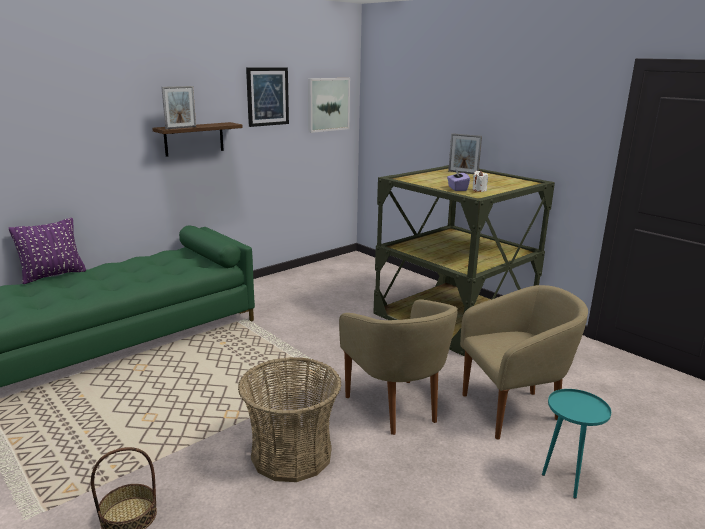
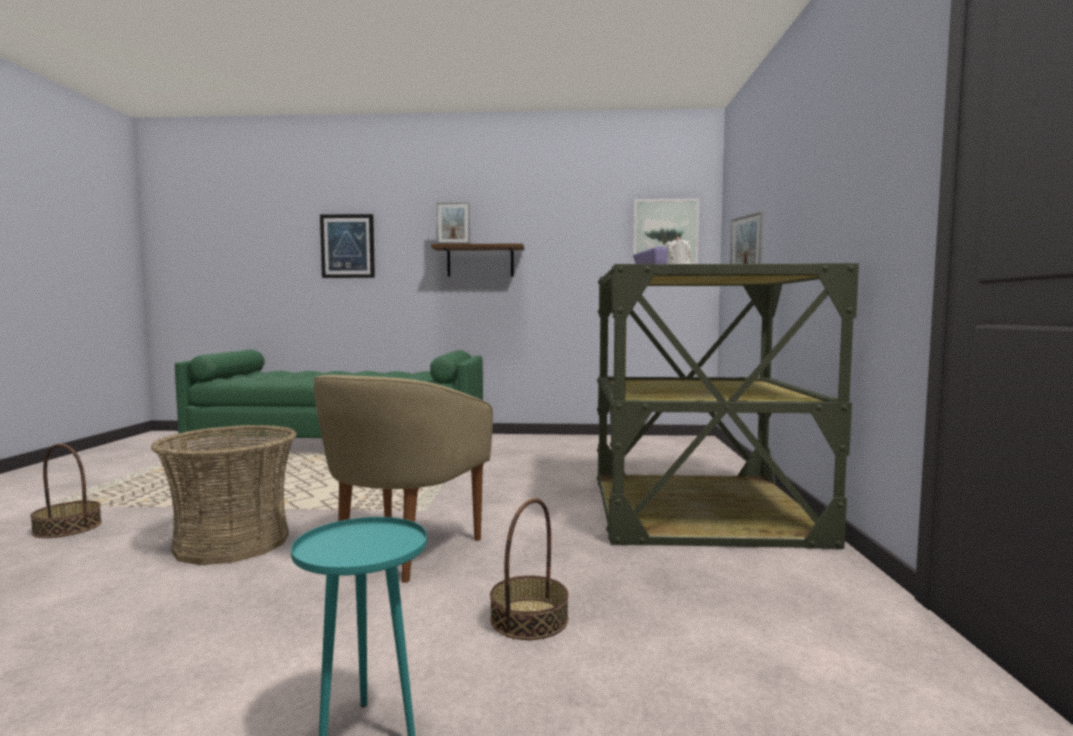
camera: 45 degrees right, 15 degrees down
purple pillow [9,218,86,284] -> none
picture [246,67,289,127] -> picture moved to [320,214,375,278]
beige armchair [460,285,588,440] -> basket [490,498,569,640]

